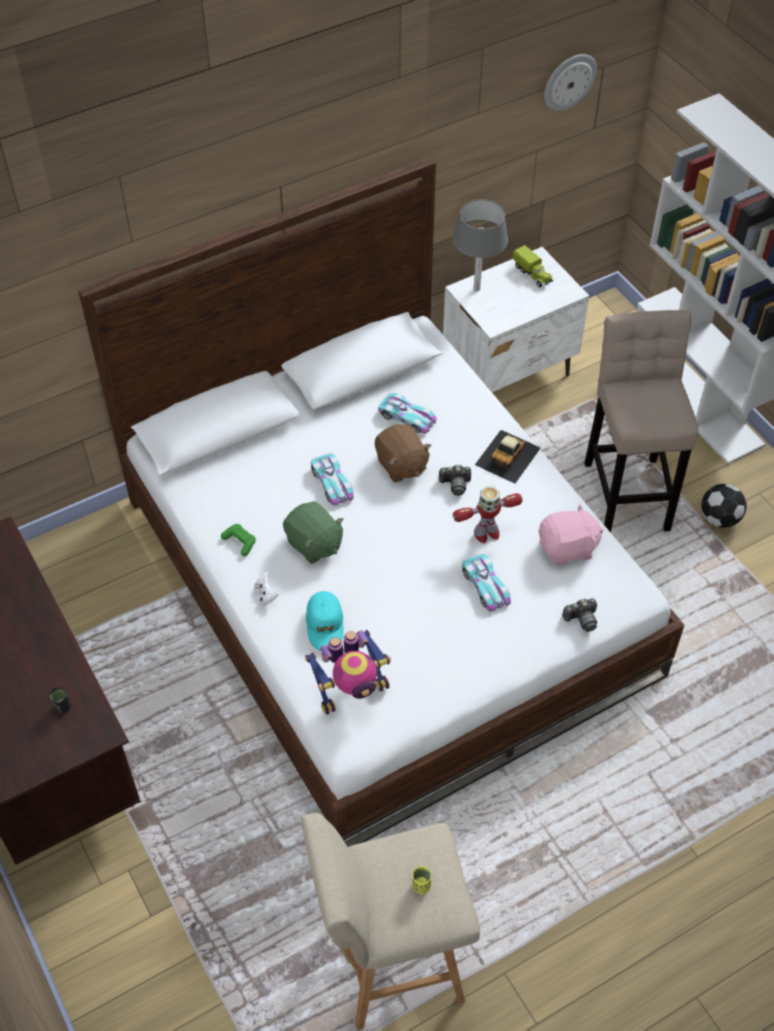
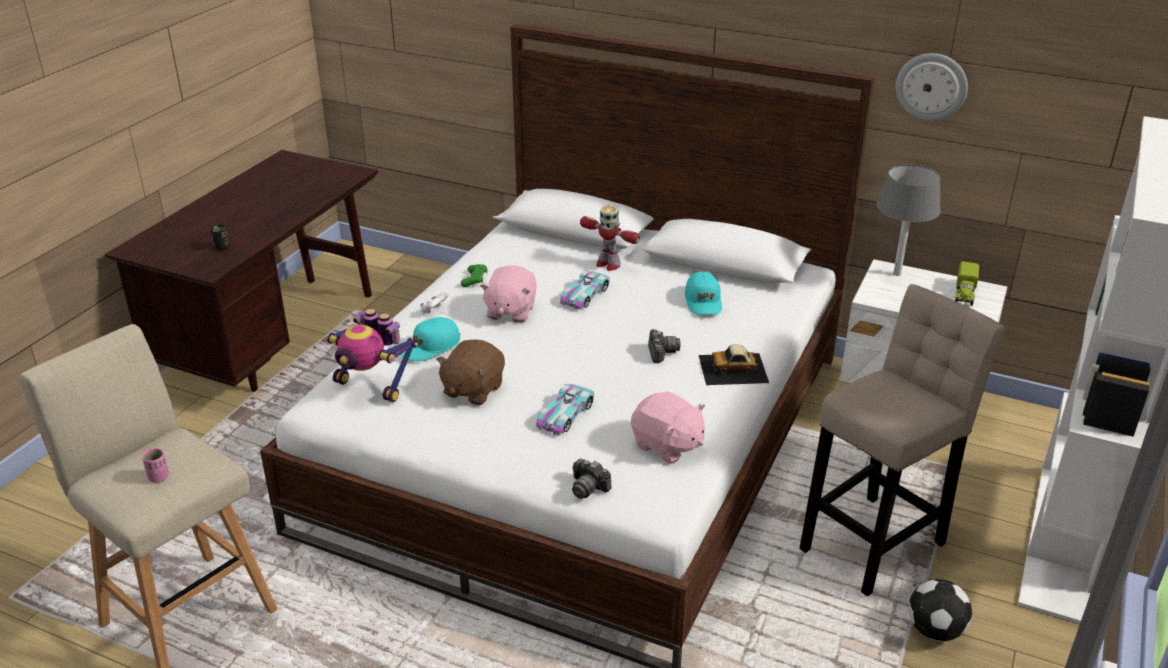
camera: 55 degrees right, 20 degrees down
green plush toy [283,501,344,564] -> pink plush toy [480,265,537,323]
brown plush toy [375,424,432,482] -> brown plush toy moved to [436,339,505,405]
toy car [378,393,436,434] -> turquoise cap [685,271,722,315]
yellow cup [412,866,431,894] -> pink cup [142,448,169,483]
camera [438,465,471,496] -> camera turned 150 degrees counterclockwise [648,329,681,363]
toy robot [453,486,523,543] -> toy robot moved to [580,206,640,271]
wall clock [545,54,597,111] -> wall clock moved to [896,53,968,121]

